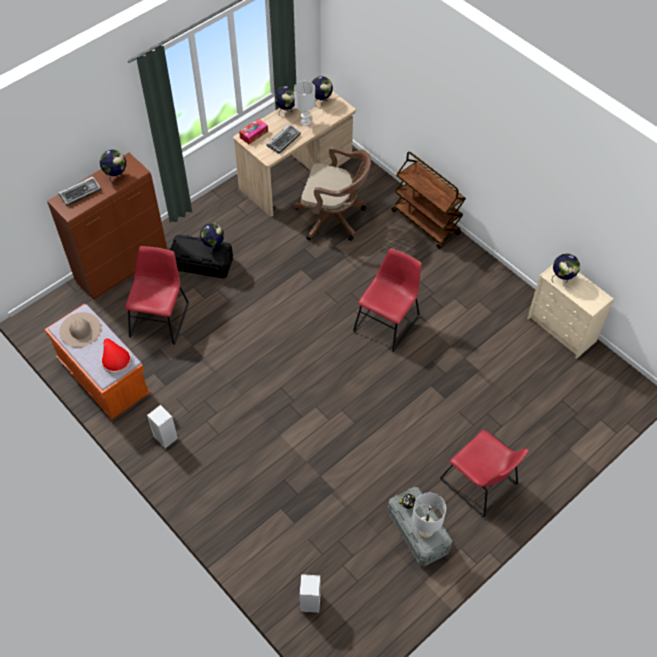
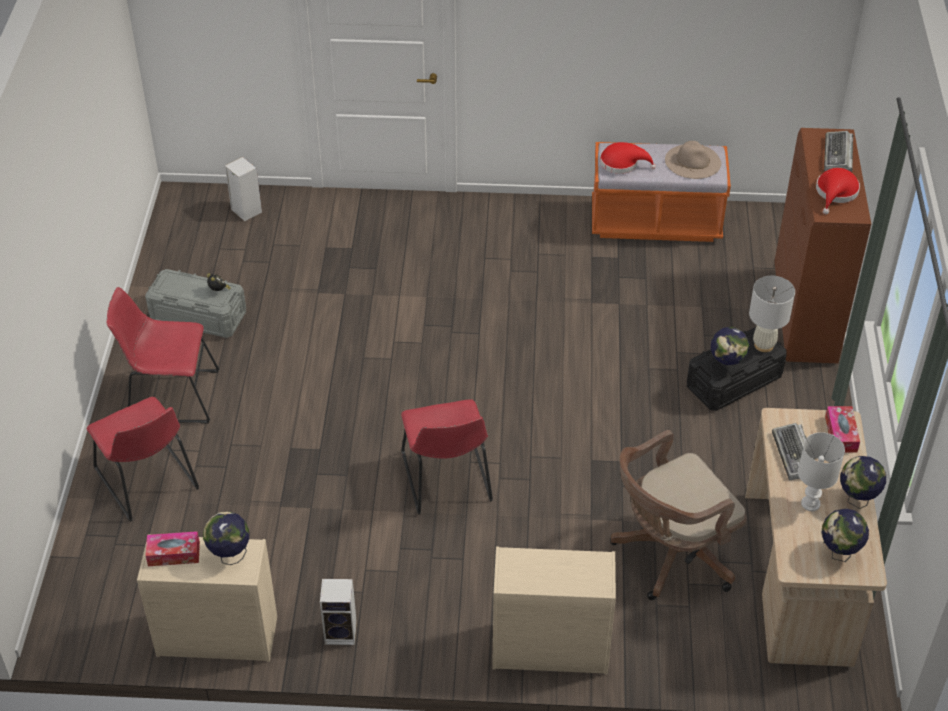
camera: 135 degrees right, 10 degrees down
globe [100,150,126,185] -> red hat [816,168,860,214]
red chair [125,246,189,345] -> red chair moved to [87,397,199,522]
speaker [147,405,178,448] -> speaker moved to [320,579,357,645]
brown cart [392,151,466,249] -> beige dresser [492,546,616,675]
white table lamp [412,493,446,538] -> white table lamp moved to [749,276,795,352]
none -> tissue box [146,531,200,566]

